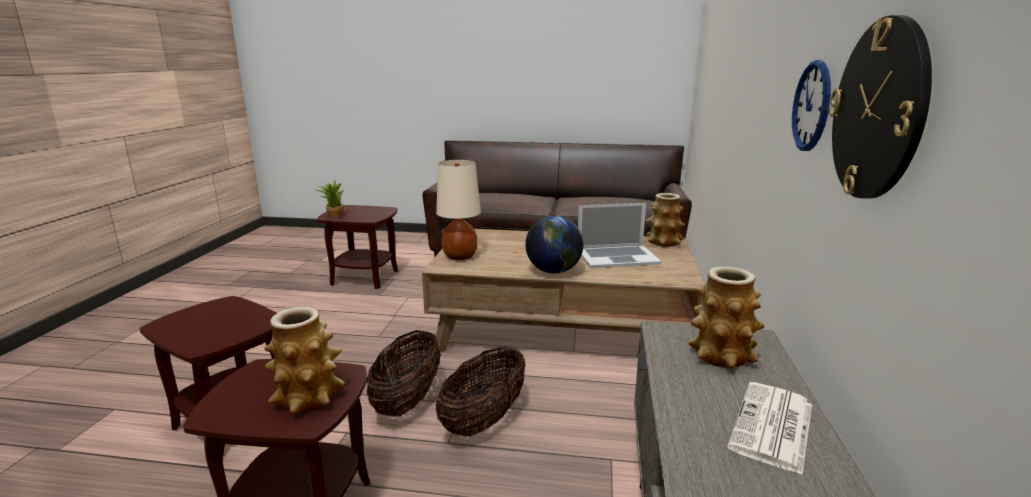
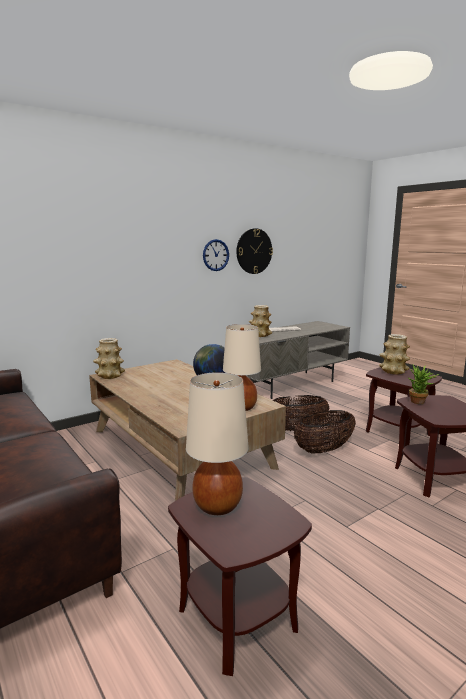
camera: 135 degrees left, 5 degrees down
potted plant [316,179,344,218] -> potted plant moved to [407,365,440,404]
laptop [578,203,661,268] -> none
none -> beige table lamp [186,372,249,515]

